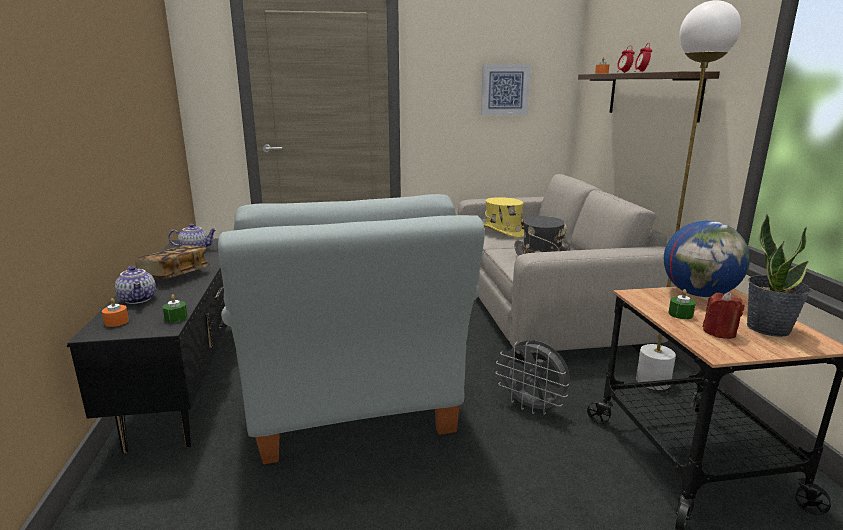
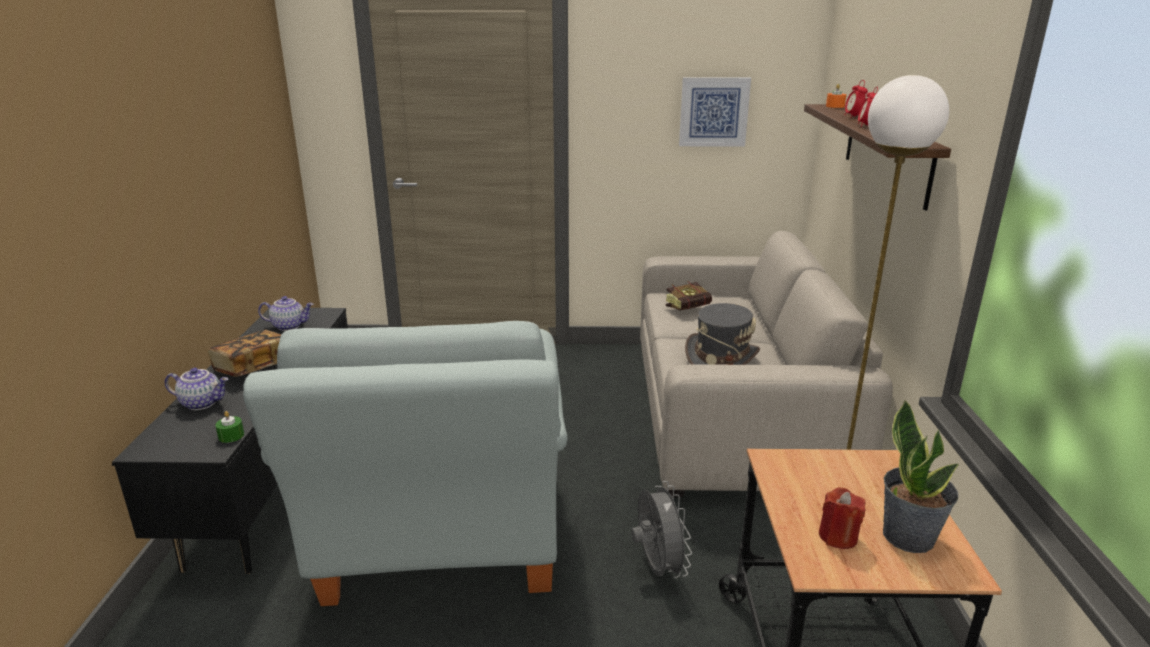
camera: 10 degrees right, 5 degrees up
orange candle [102,298,129,327] -> none
teapot [115,266,156,304] -> teapot turned 60 degrees counterclockwise [165,368,229,410]
yellow hat [482,197,525,238] -> book [666,281,712,310]
grey fan [496,340,570,415] -> grey fan turned 150 degrees counterclockwise [631,481,692,578]
globe [664,221,750,297] -> none
green candle [668,289,696,319] -> none

